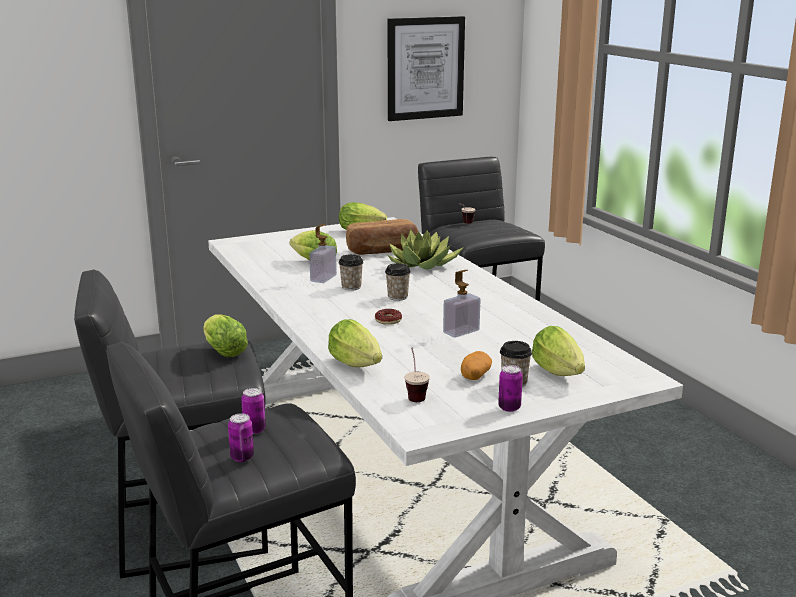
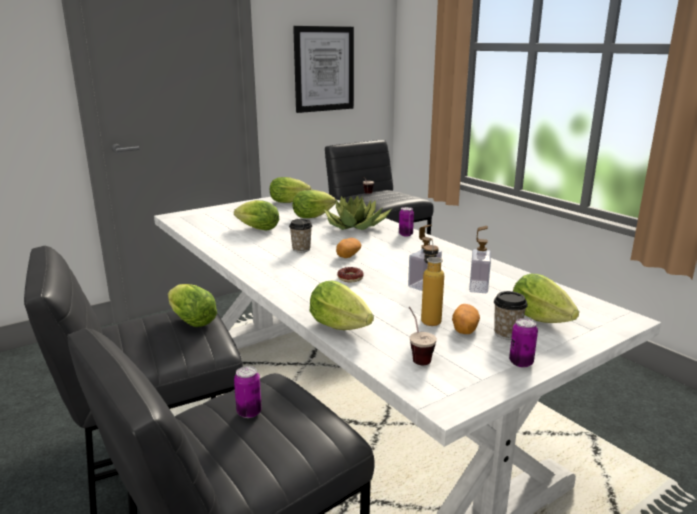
camera: 10 degrees left, 0 degrees up
can [228,413,254,462] -> can moved to [399,207,414,237]
soap dispenser [309,224,337,283] -> soap dispenser moved to [469,226,491,293]
bread [346,219,418,255] -> lettuce [293,190,336,218]
cup [385,263,411,301] -> potato [336,238,362,258]
none -> bottle [421,238,444,326]

